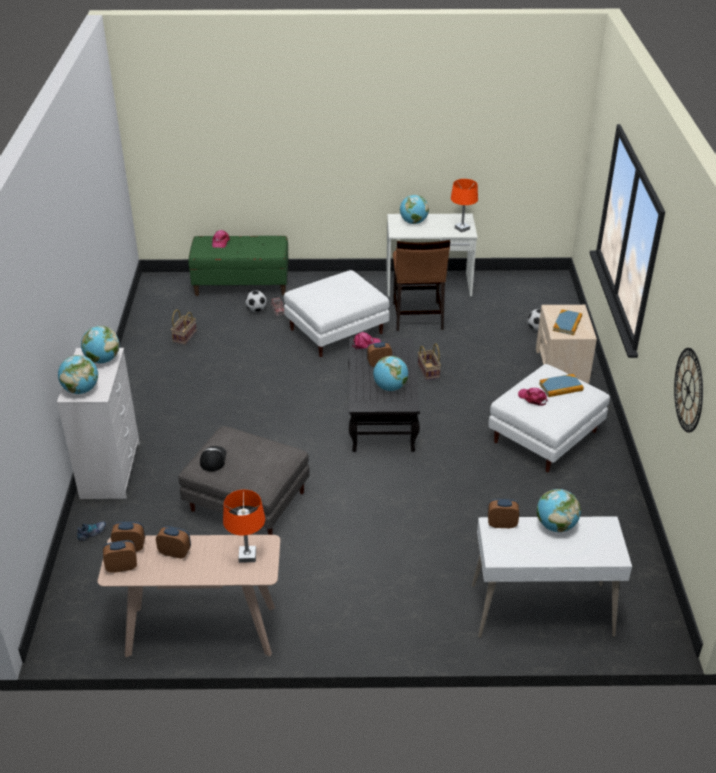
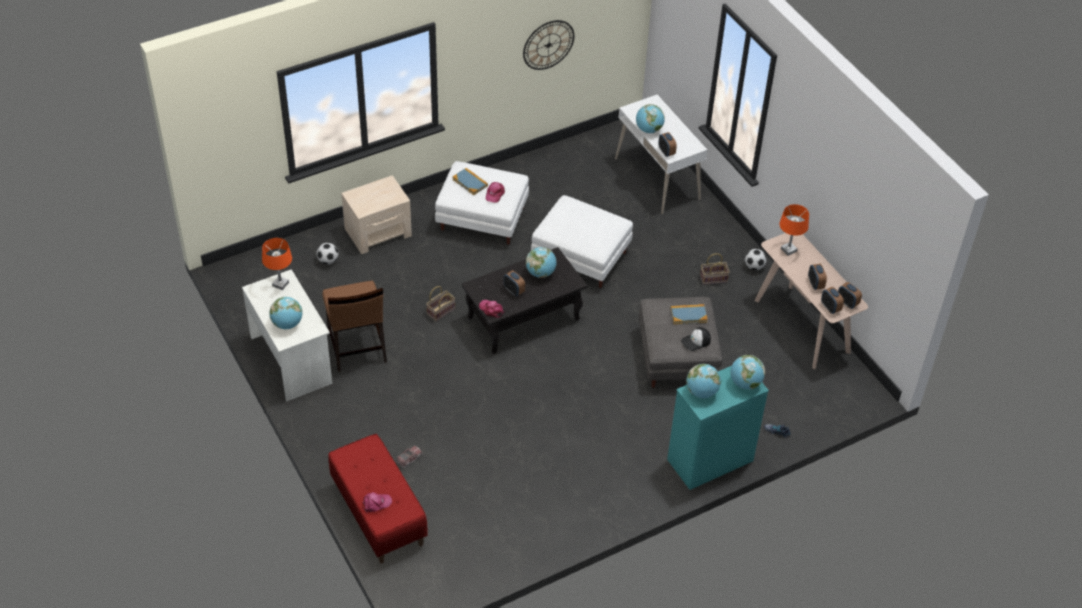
camera: 120 degrees left, 10 degrees up
white dresser [57,348,140,499] -> turquoise dresser [667,366,769,490]
basket [171,309,197,345] -> basket moved to [700,253,730,285]
green bench [188,236,288,296] -> red bench [328,434,428,564]
football [245,291,267,312] -> football moved to [745,249,766,270]
white ottoman [284,270,389,357] -> white ottoman moved to [531,195,633,288]
brown chair [393,240,450,331] -> brown chair turned 105 degrees clockwise [322,281,387,372]
book [553,309,582,335] -> book moved to [671,304,708,324]

